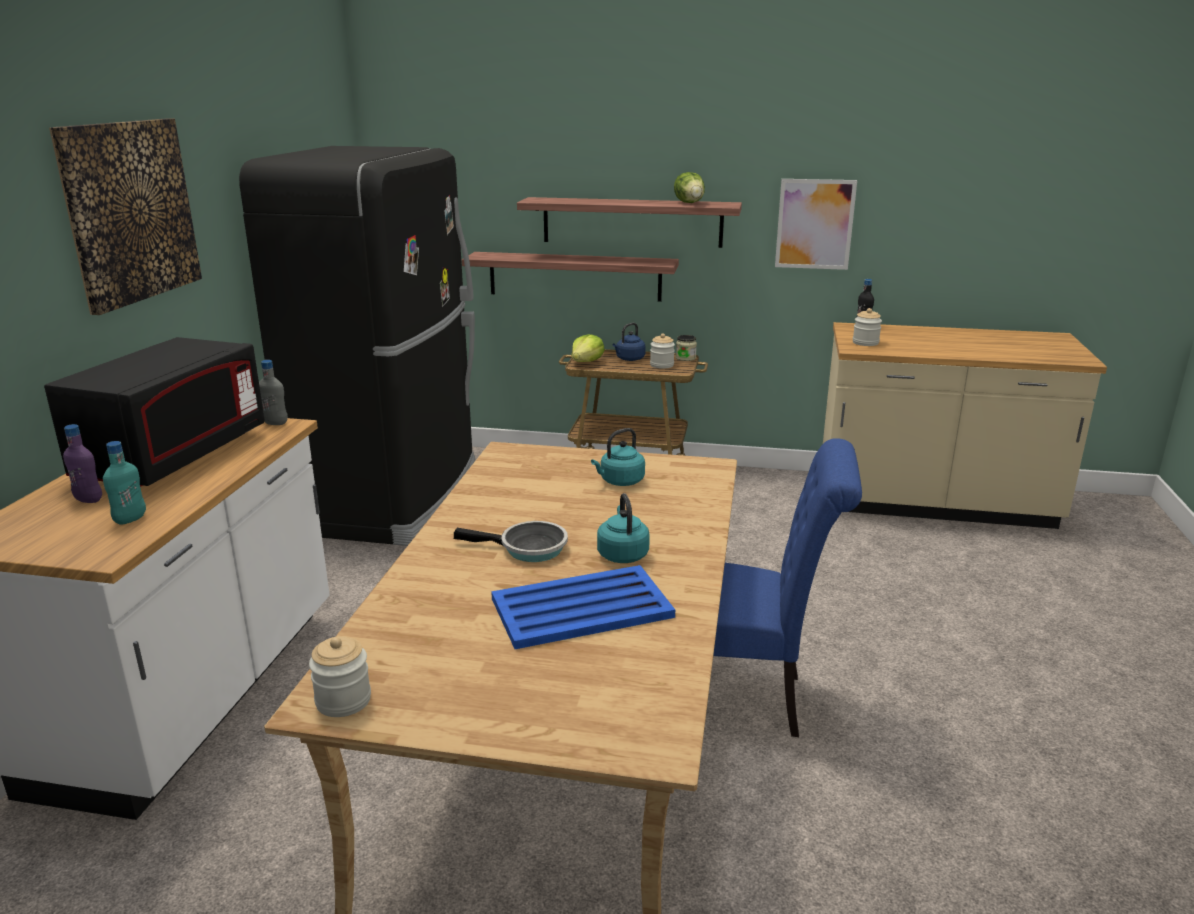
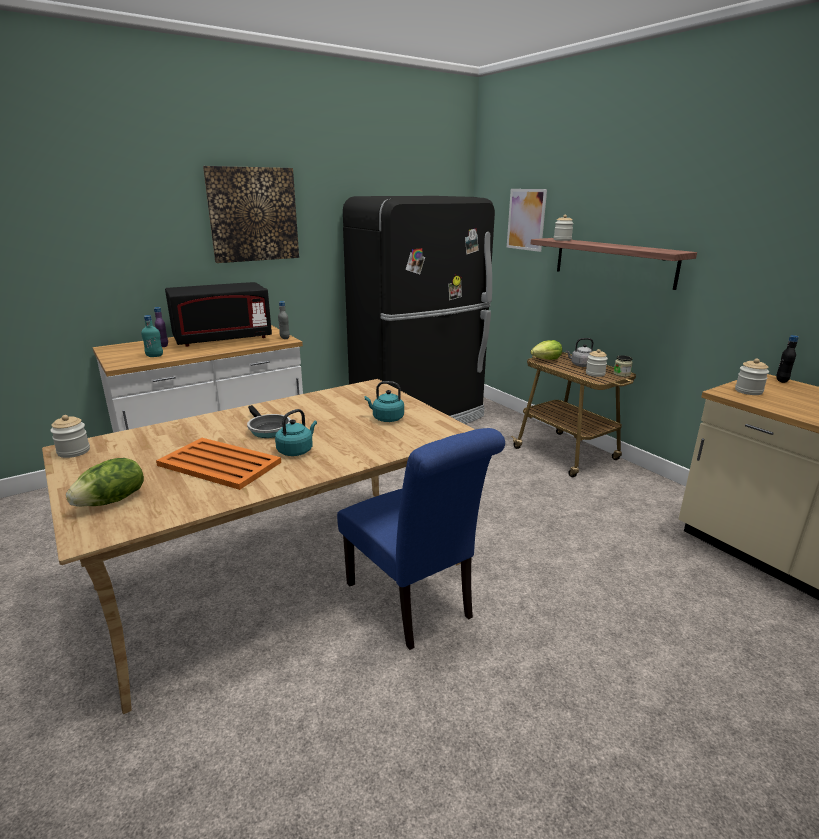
camera: 45 degrees right, 0 degrees up
shelf [462,252,679,302] -> none
blue tray [491,565,675,649] -> orange tray [156,438,281,490]
blue kettle [612,323,646,361] -> grey kettle [566,338,593,367]
lettuce [674,172,705,203] -> lettuce moved to [66,458,144,507]
picture [775,179,857,270] -> picture moved to [507,189,547,252]
none -> jar [554,214,574,241]

